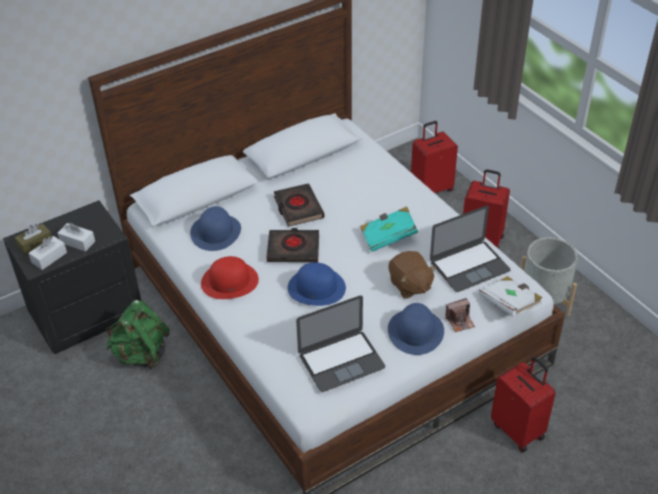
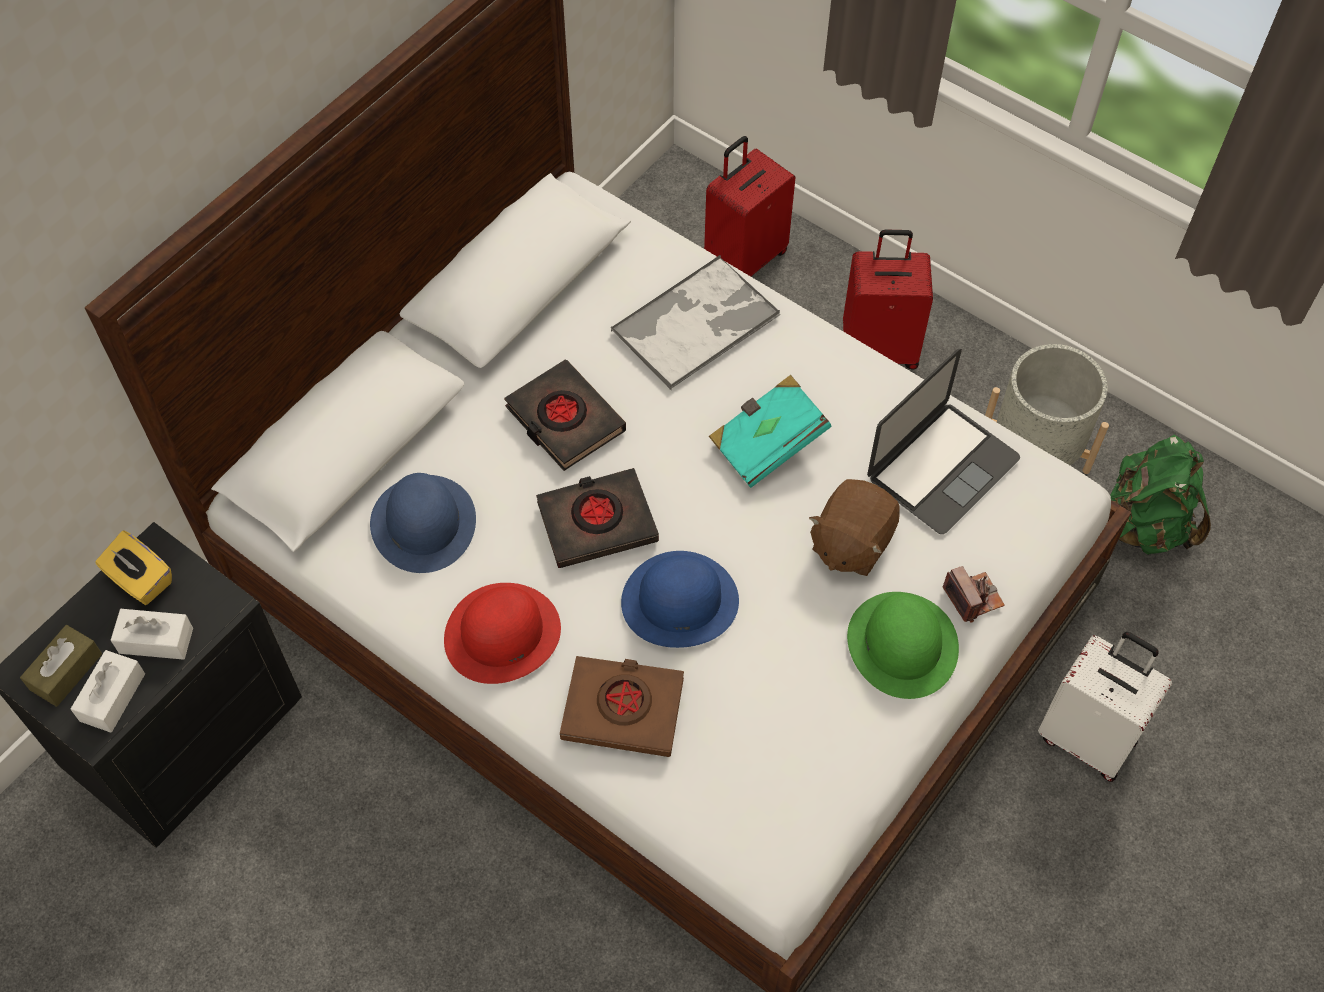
camera: 20 degrees left, 15 degrees up
green backpack [106,300,170,370] -> green backpack moved to [1110,434,1211,555]
laptop [296,295,386,392] -> none
blue hat [388,303,444,355] -> green hat [847,592,959,699]
brown plush toy [389,251,436,299] -> brown plush toy turned 75 degrees clockwise [809,479,900,576]
camera [445,298,475,332] -> camera turned 75 degrees counterclockwise [943,566,1005,622]
white book [479,276,542,317] -> none
red suitcase [491,357,556,452] -> white suitcase [1038,632,1172,782]
none -> yellow tissue box [95,530,172,605]
none -> brown book [560,656,684,757]
none -> tray [611,255,780,390]

